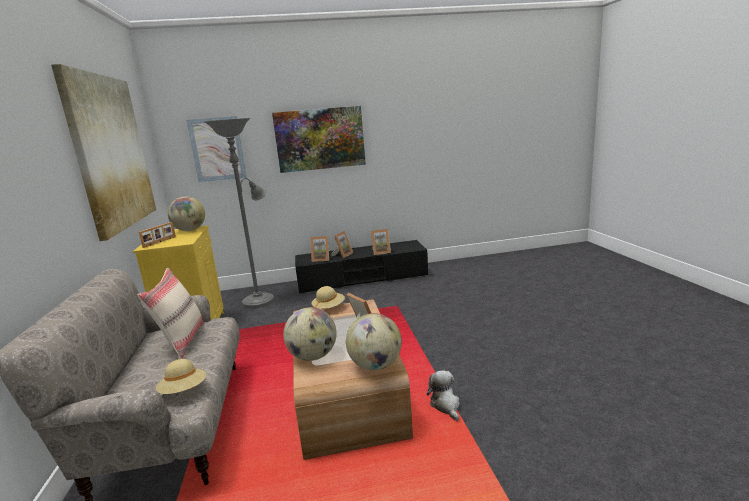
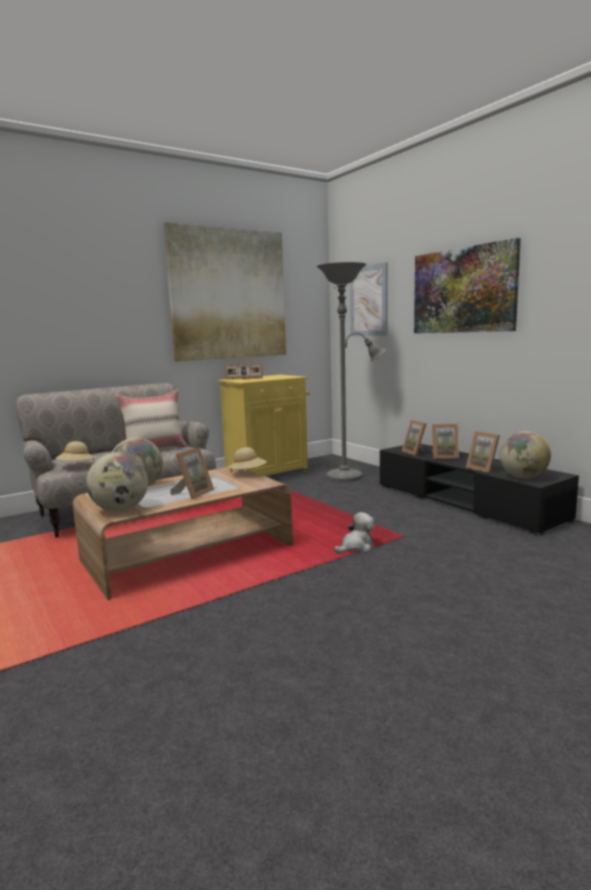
camera: 65 degrees right, 5 degrees down
globe [168,197,205,231] -> globe moved to [499,431,551,479]
plush toy [427,370,460,421] -> plush toy moved to [334,512,375,554]

